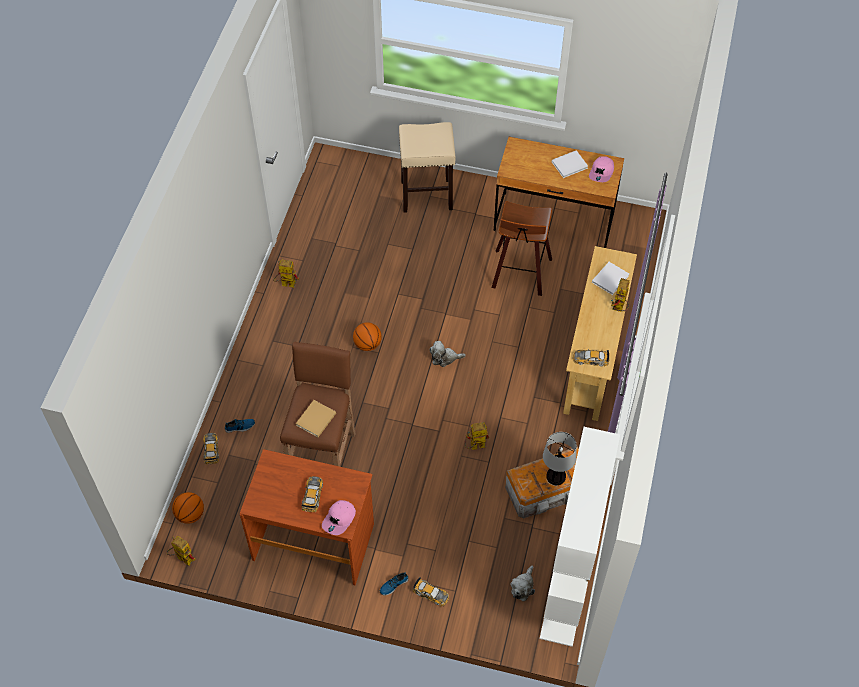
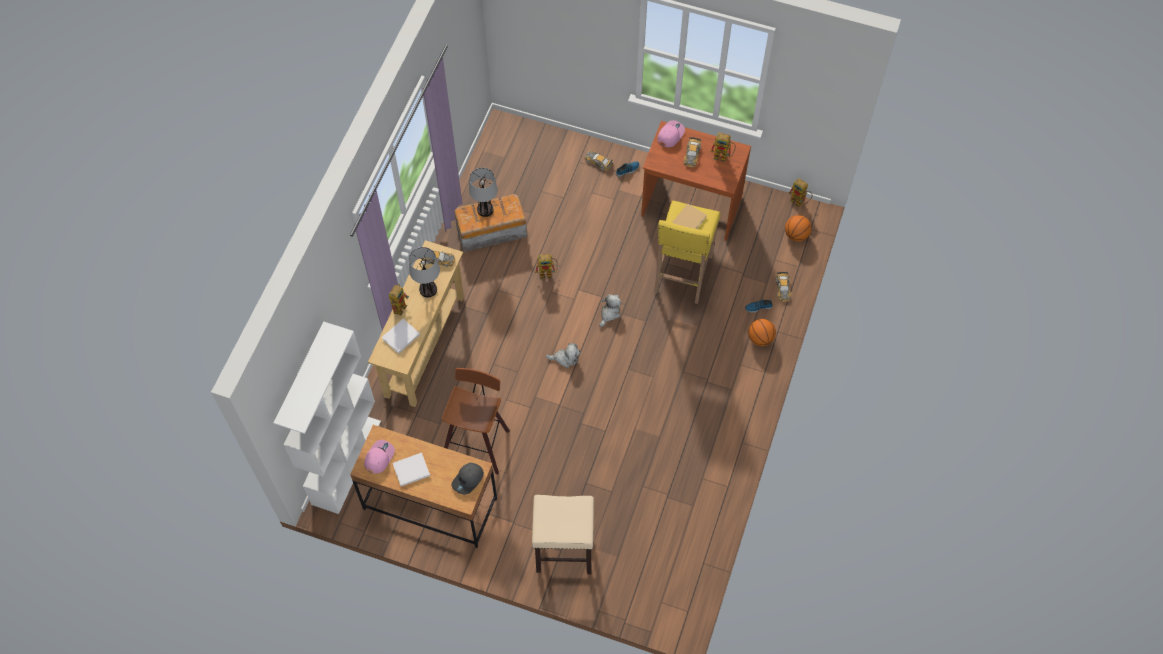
camera: 175 degrees left, 5 degrees up
toy robot [273,260,299,288] -> toy robot moved to [710,133,736,162]
brown stool [280,342,355,466] -> yellow stool [654,201,720,304]
basketball [353,322,382,351] -> basketball moved to [748,319,776,346]
plush toy [510,566,535,602] -> plush toy moved to [599,294,621,327]
white bookcase [540,427,620,647] -> white bookcase moved to [274,322,381,514]
none -> table lamp [409,247,440,298]
none -> grey cap [451,463,484,495]

